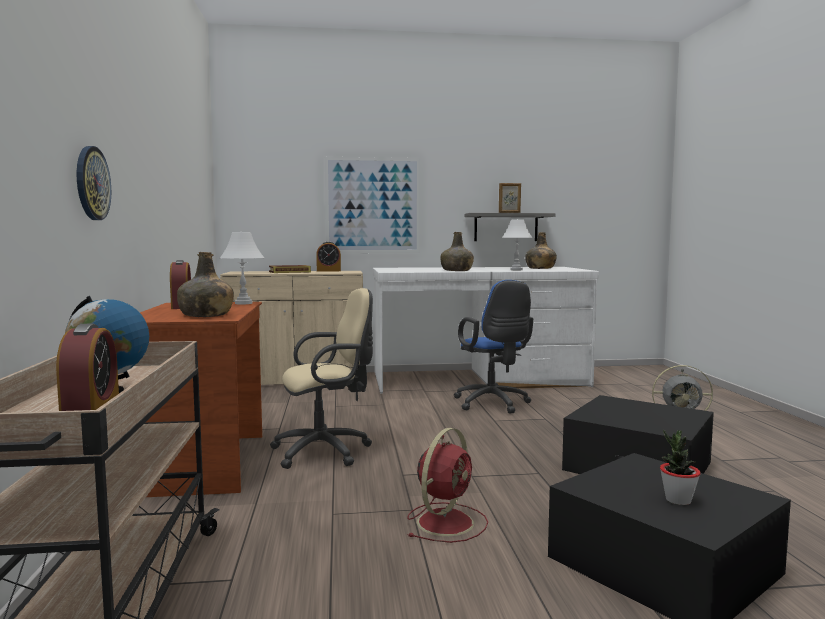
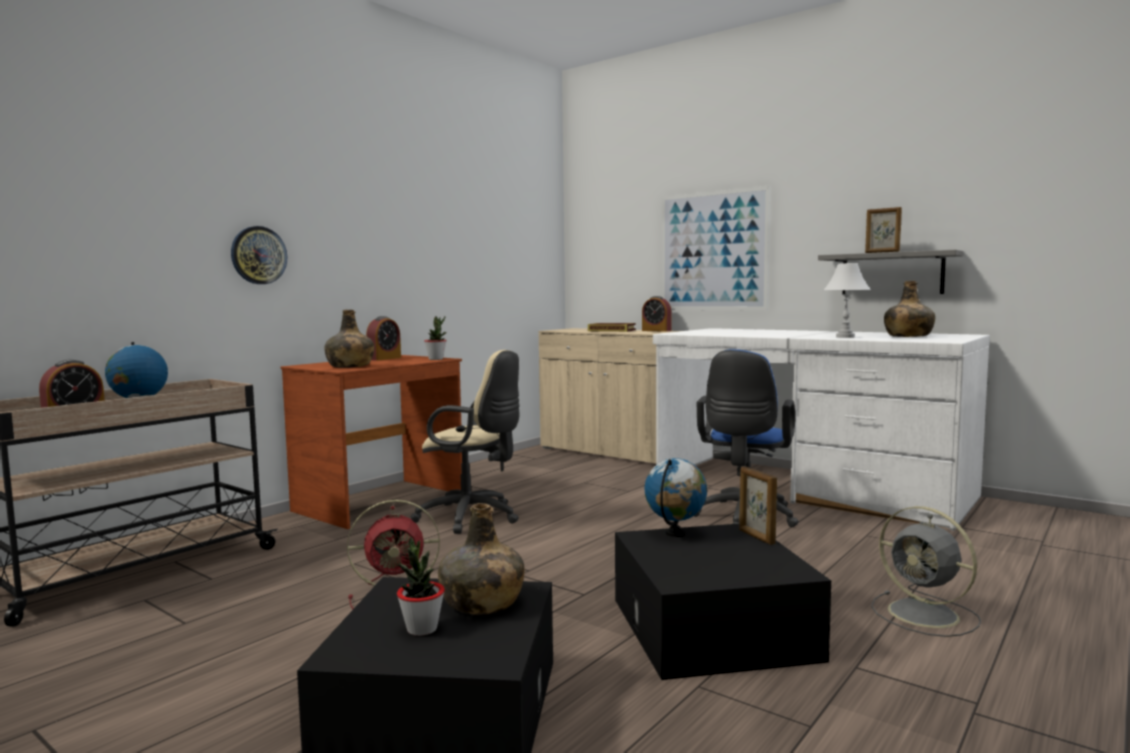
camera: 45 degrees right, 0 degrees up
white table lamp [220,232,264,305] -> potted plant [424,316,447,360]
green bottle [441,232,474,271] -> green bottle moved to [438,503,524,615]
none -> globe [644,458,707,537]
none -> picture frame [739,466,777,545]

